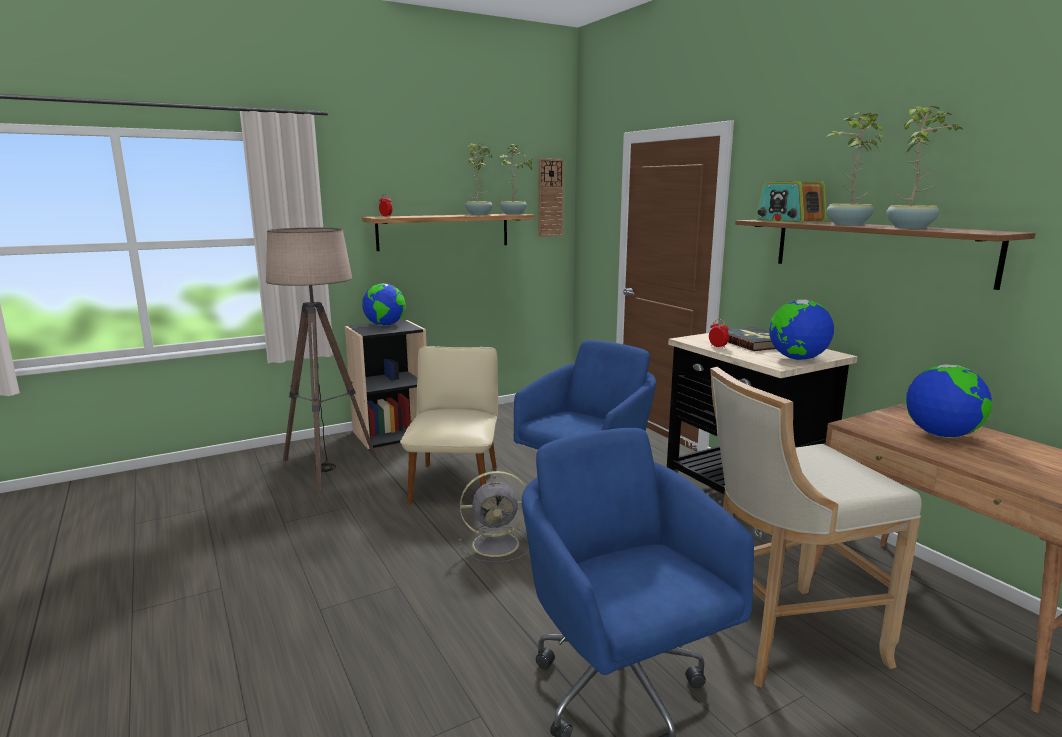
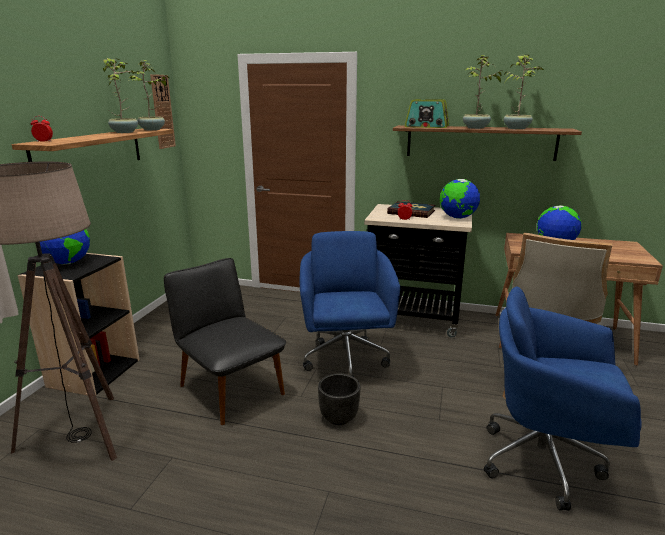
camera: 45 degrees left, 5 degrees up
beige chair [400,346,498,505] -> black chair [164,258,286,425]
grey fan [459,471,529,563] -> black planter [318,374,361,425]

